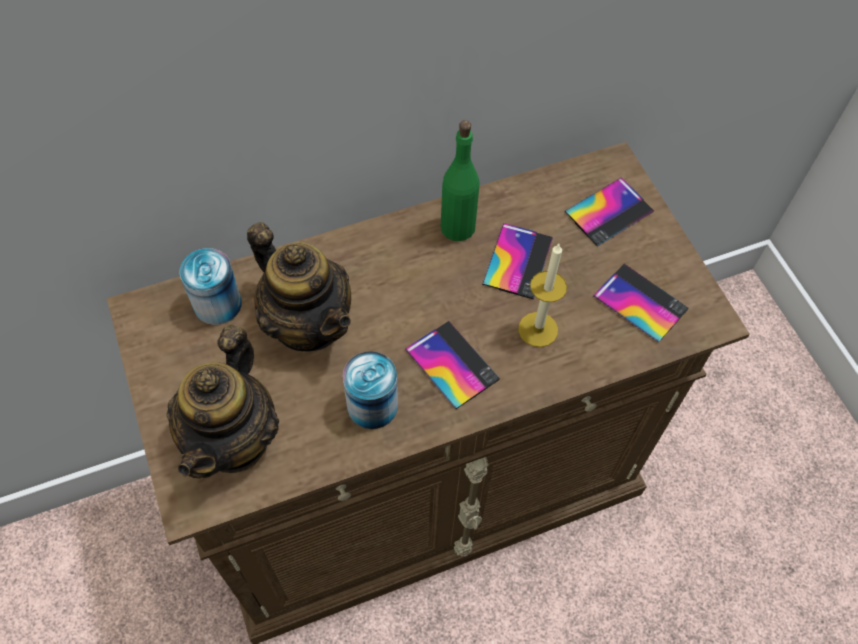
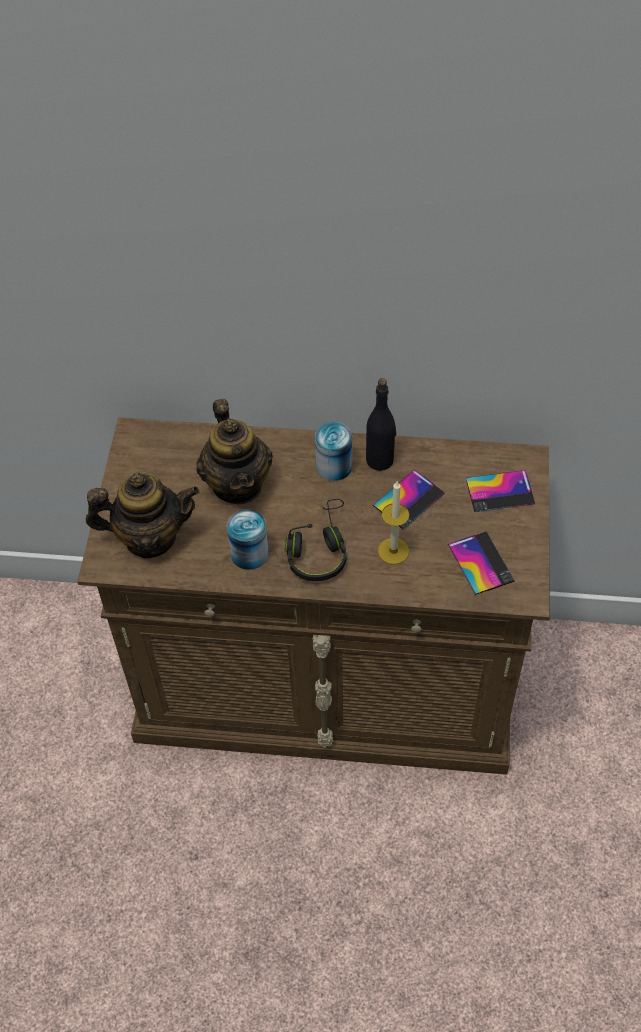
camera: 30 degrees right, 5 degrees down
teapot [166,325,279,479] -> teapot turned 135 degrees counterclockwise [86,472,199,558]
can [179,248,242,325] -> can moved to [315,422,352,481]
phone [405,321,500,409] -> black headphones [285,499,347,581]
green bottle [441,120,480,241] -> black bottle [366,378,396,471]

